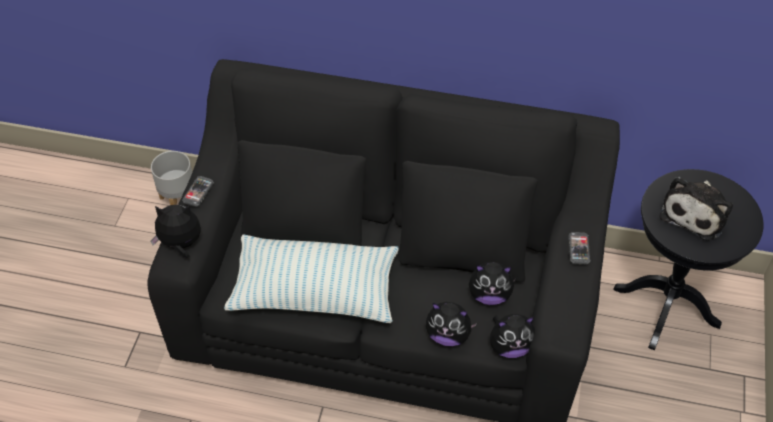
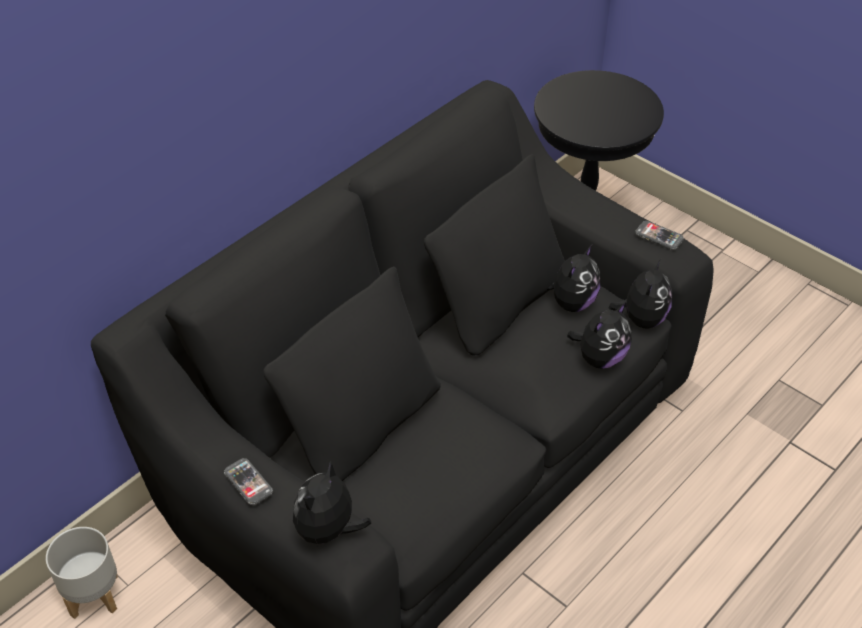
camera: 60 degrees left, 5 degrees down
pillow [224,234,399,323] -> none
phone [569,232,590,265] -> phone moved to [635,221,684,250]
plush toy [660,177,733,241] -> none

